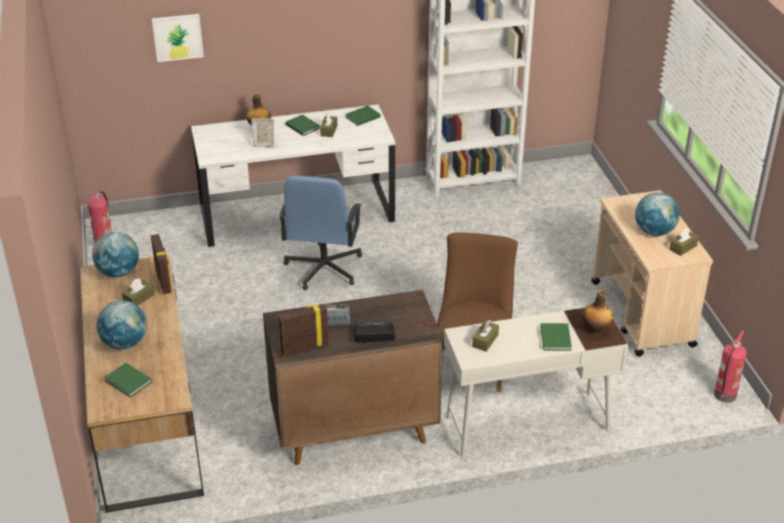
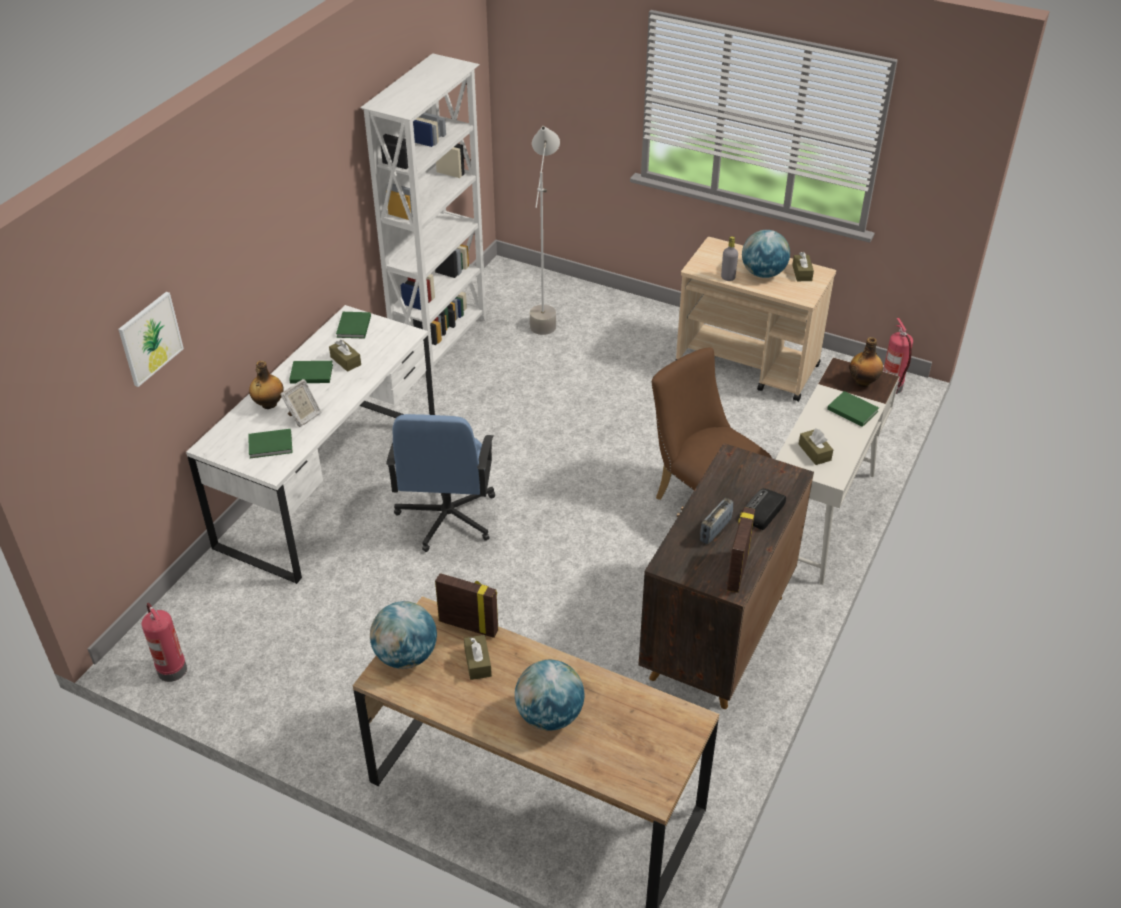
camera: 50 degrees left, 5 degrees up
green book [104,363,152,398] -> green book moved to [248,429,293,458]
blue office chair [279,176,362,290] -> blue office chair turned 45 degrees clockwise [386,414,495,552]
none -> grey floor lamp [530,126,560,335]
none -> grey bottle [721,236,738,281]

